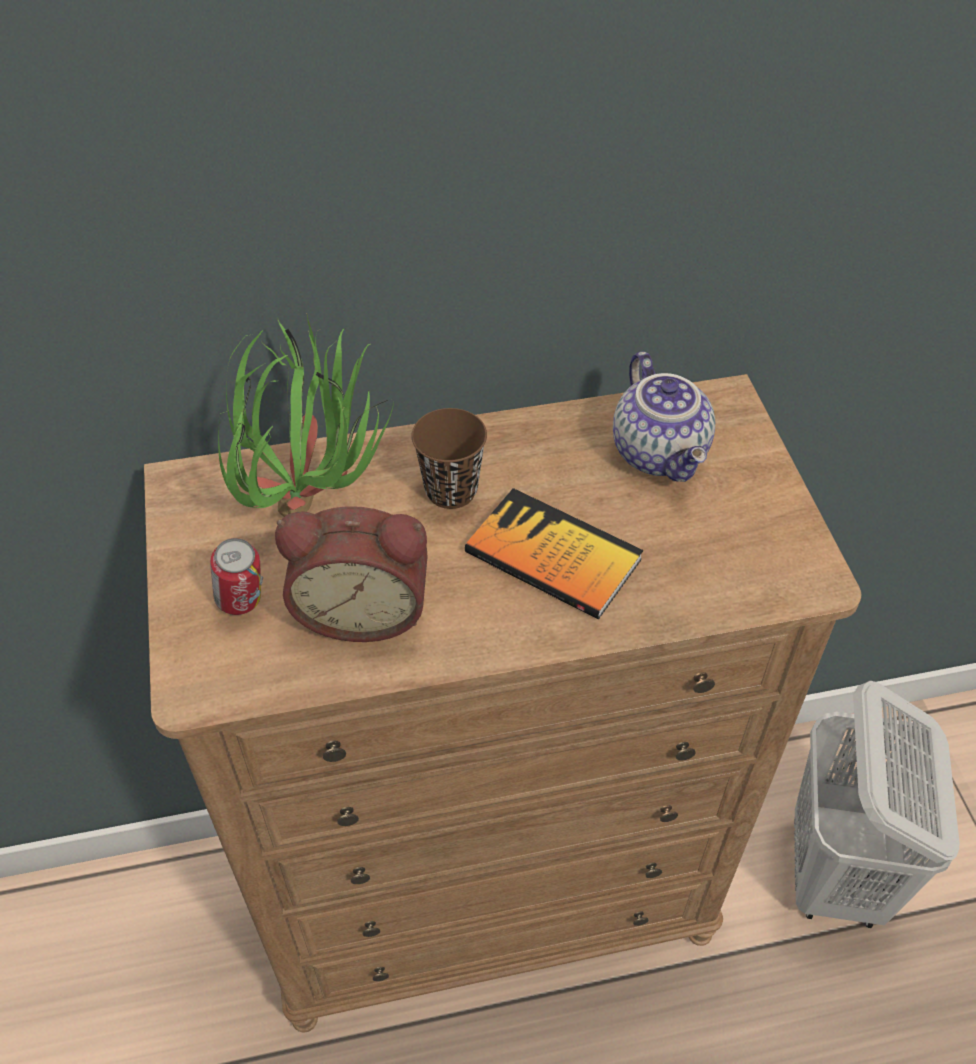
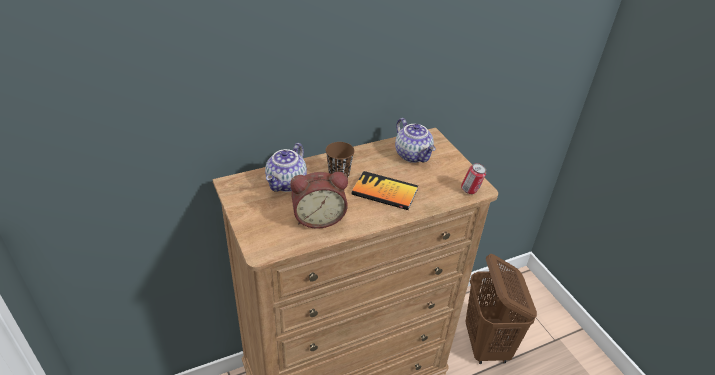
camera: 15 degrees left, 10 degrees down
can [210,538,263,615] -> can moved to [461,163,486,194]
potted plant [218,313,394,517] -> teapot [265,143,307,192]
white laundry basket [794,681,960,928] -> brown laundry basket [465,254,537,364]

